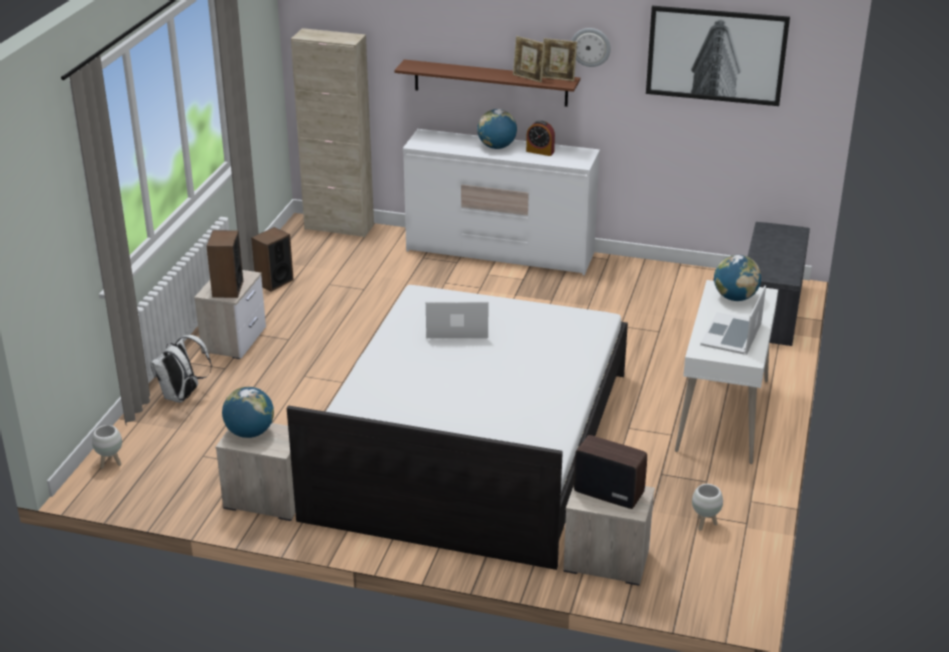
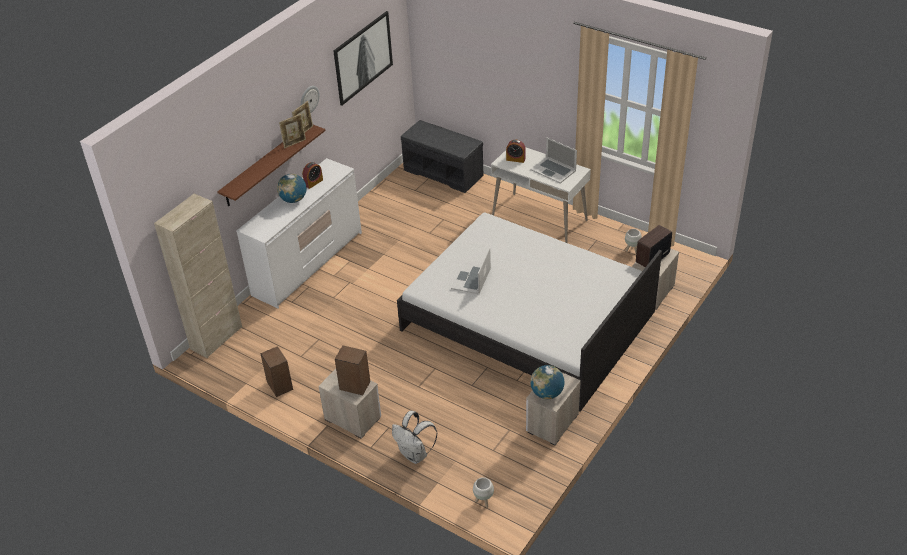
camera: 70 degrees left, 10 degrees up
globe [714,255,761,301] -> alarm clock [506,140,526,163]

